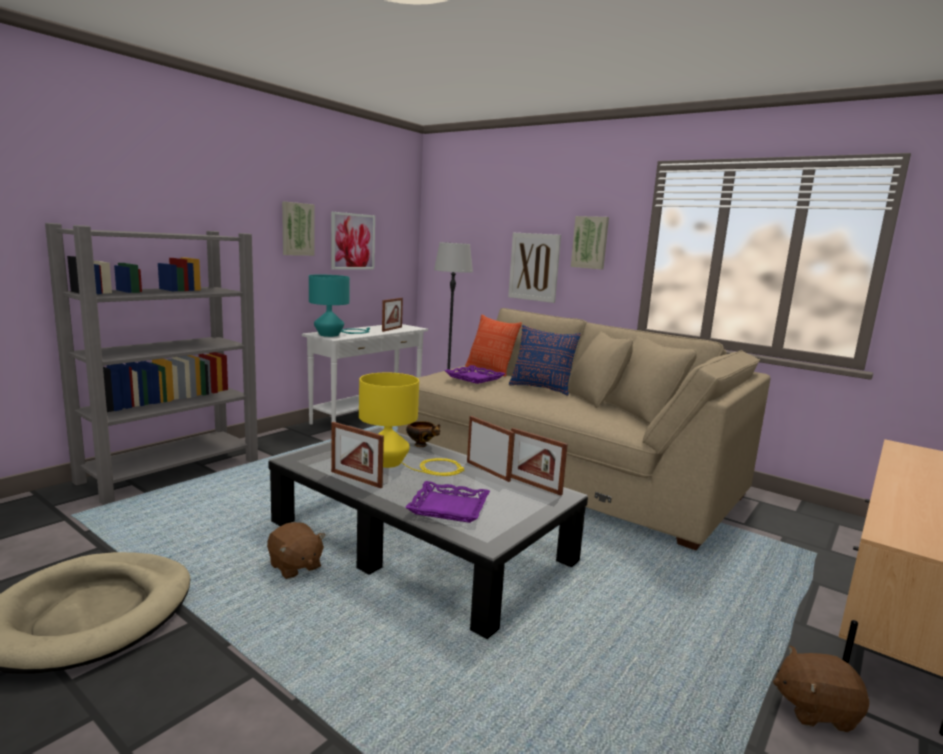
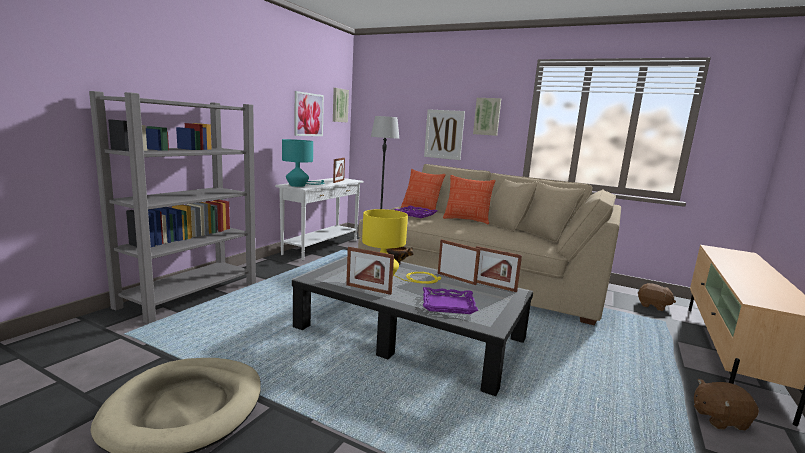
camera: 10 degrees left, 0 degrees up
brown plush toy [267,522,325,579] -> brown plush toy moved to [637,283,676,311]
picture [282,202,315,256] -> picture moved to [333,88,349,123]
blue pillow [509,325,581,396] -> orange pillow [443,175,496,224]

